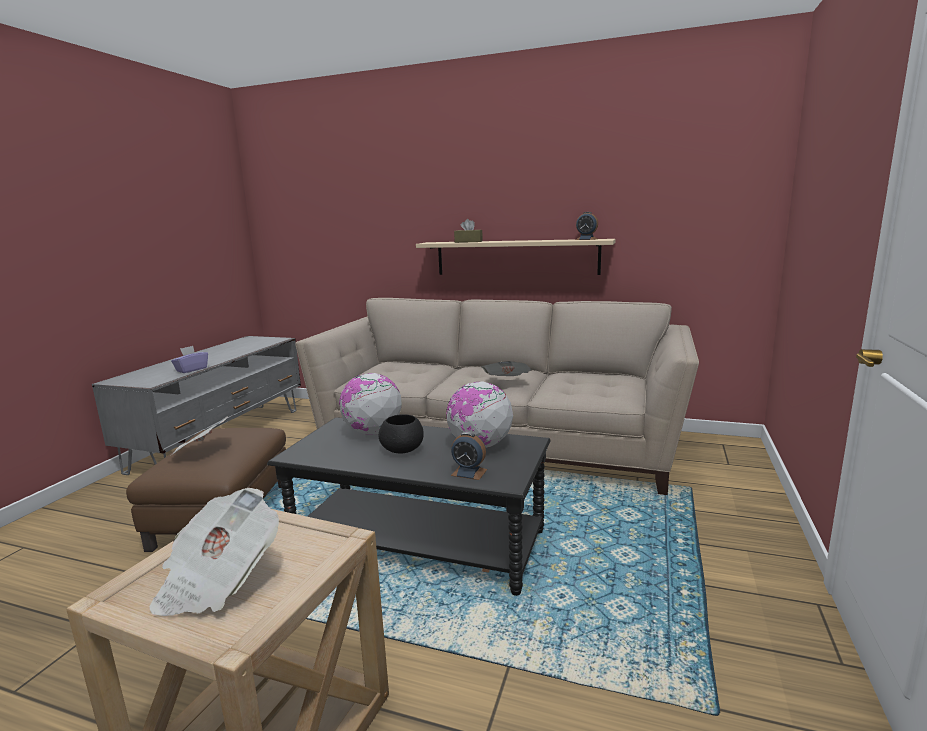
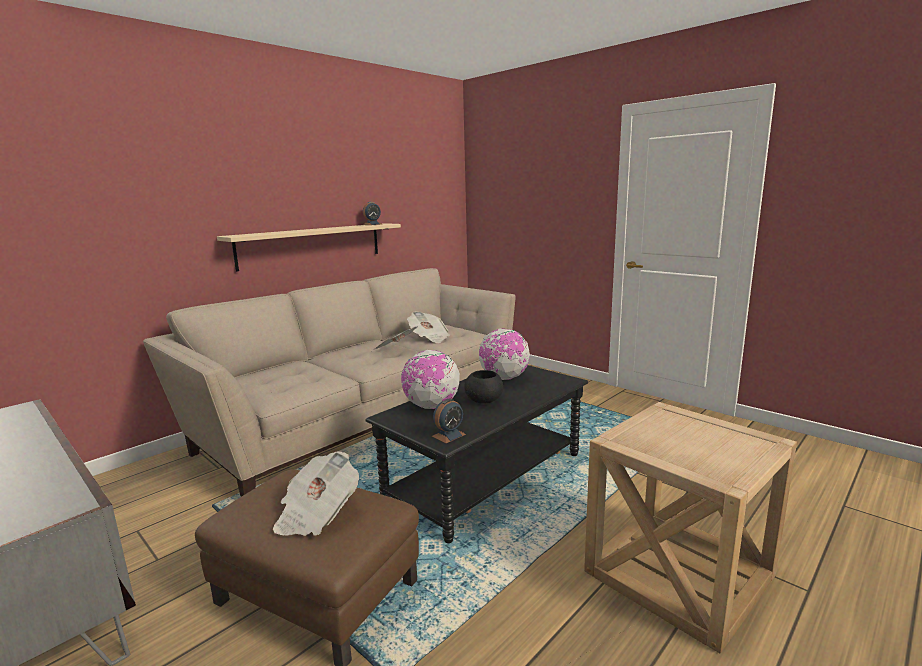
camera: 65 degrees left, 0 degrees up
newspaper [149,488,279,616] -> newspaper moved to [407,311,450,343]
purple tissue box [171,346,208,373] -> none
alarm clock [451,432,487,480] -> alarm clock moved to [432,399,466,443]
brown tissue box [454,219,483,243] -> none

